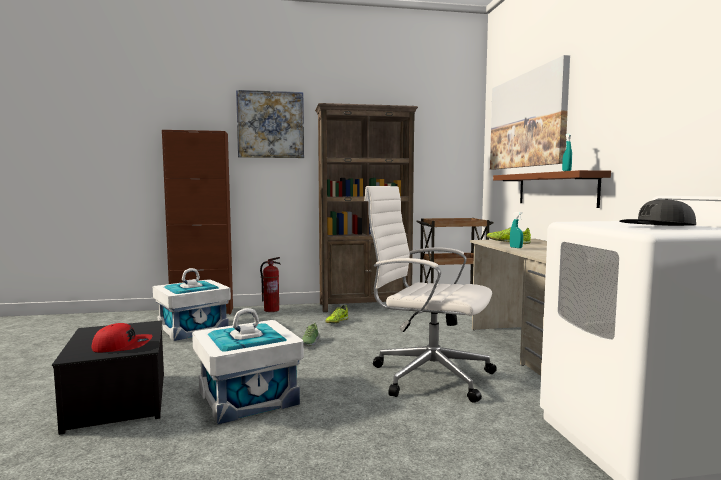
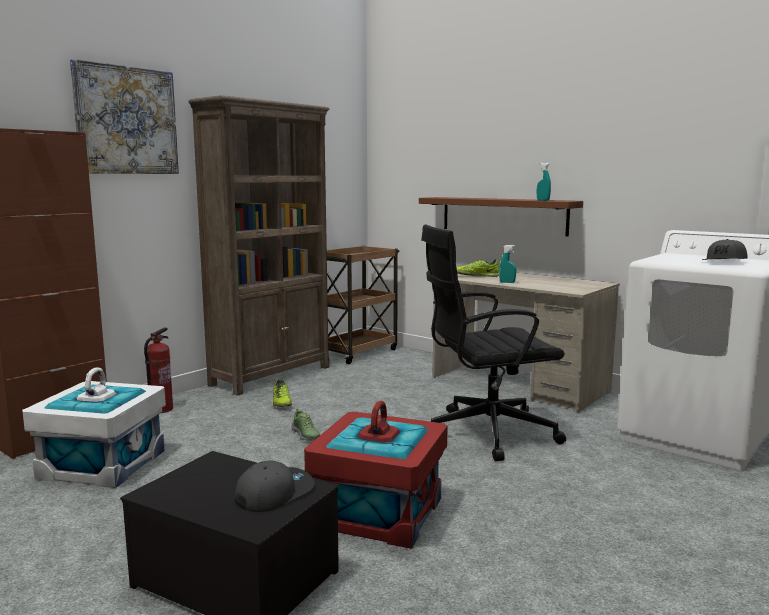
camera: 40 degrees left, 5 degrees up
red cap [91,323,152,353] -> grey cap [234,460,315,512]
white storage box [192,308,304,425] -> red storage box [304,401,448,549]
white office chair [364,186,497,403] -> black office chair [421,224,566,461]
picture [490,55,570,170] -> none

